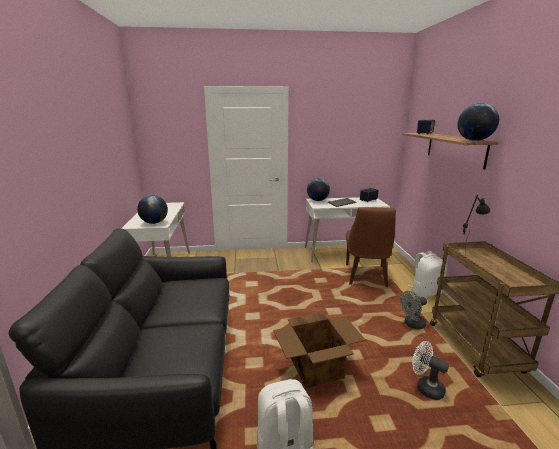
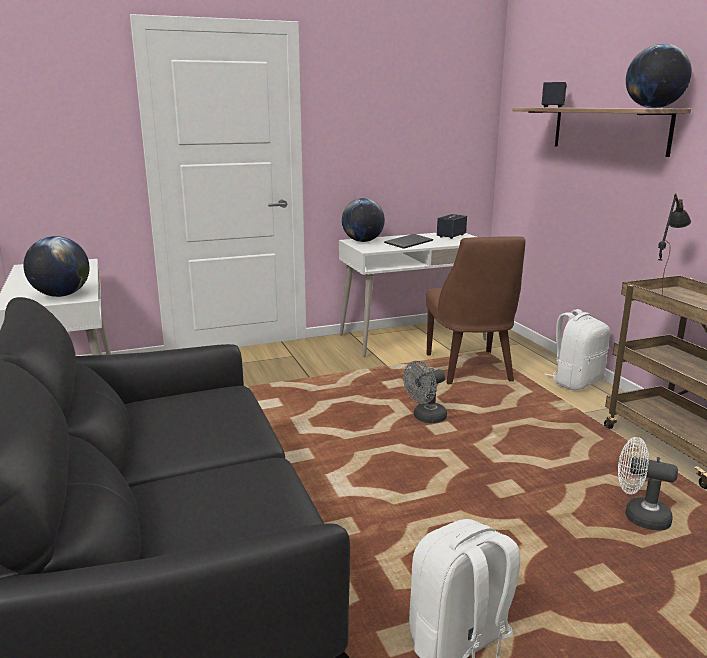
camera: 15 degrees left, 0 degrees up
cardboard box [273,312,366,388] -> none
grey fan [400,291,427,329] -> grey fan moved to [403,361,447,423]

